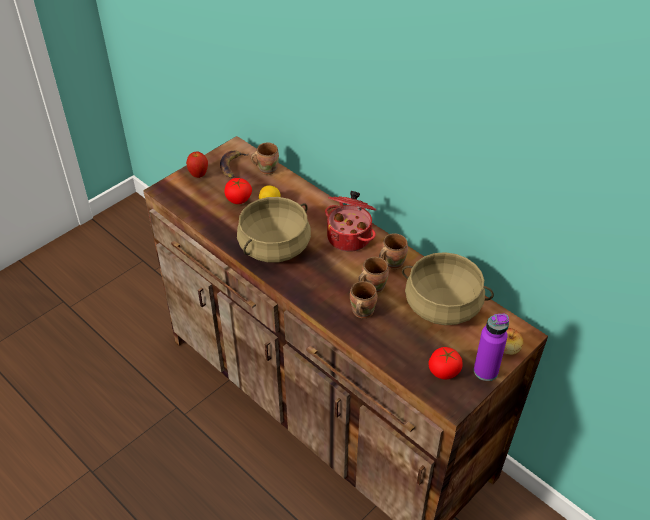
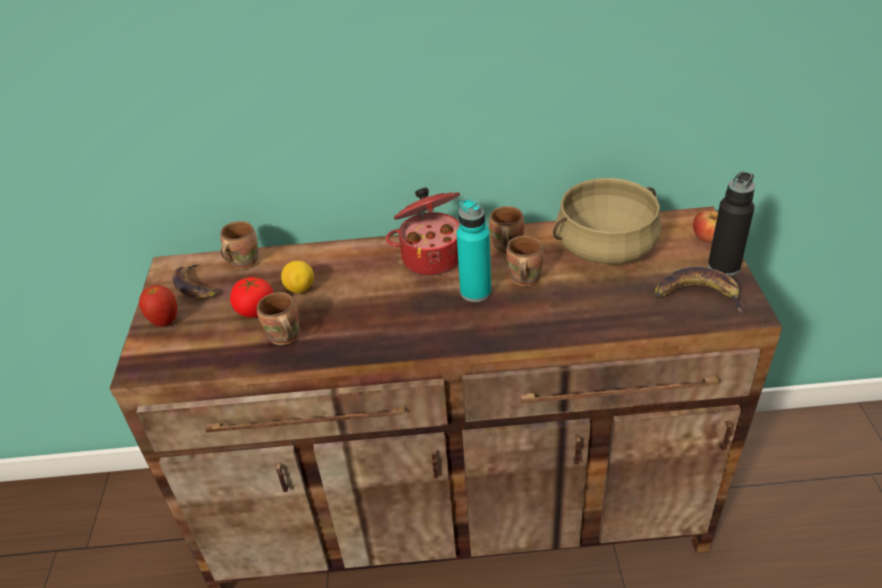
camera: 45 degrees left, 5 degrees down
beige cooking pot [237,197,311,263] -> none
brown mug [350,281,377,318] -> brown mug moved to [257,292,300,345]
tomato [428,347,463,380] -> banana [655,267,743,313]
purple bottle [474,314,509,381] -> black bottle [708,171,755,276]
none -> turquoise bottle [457,198,491,302]

